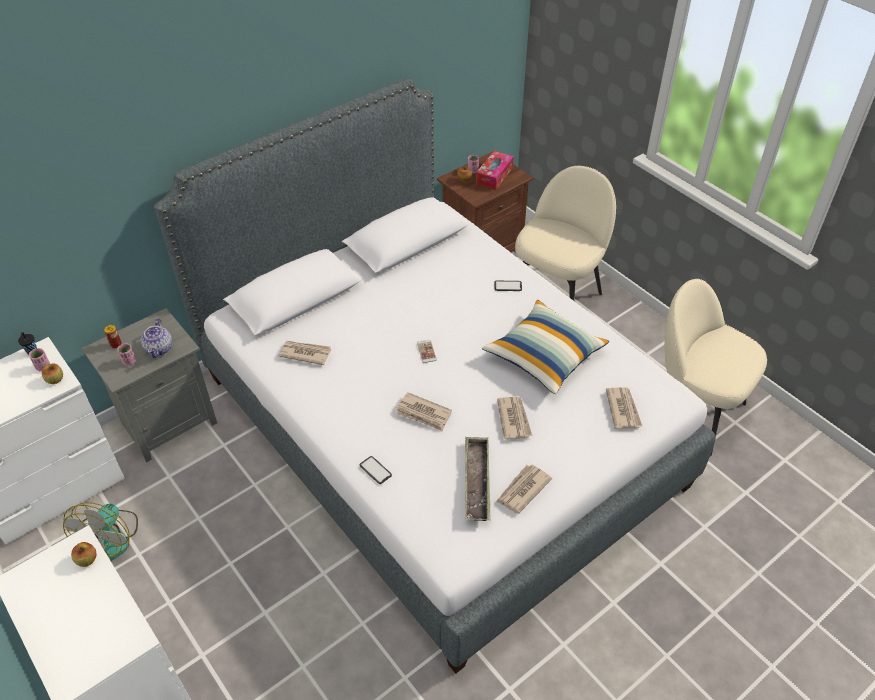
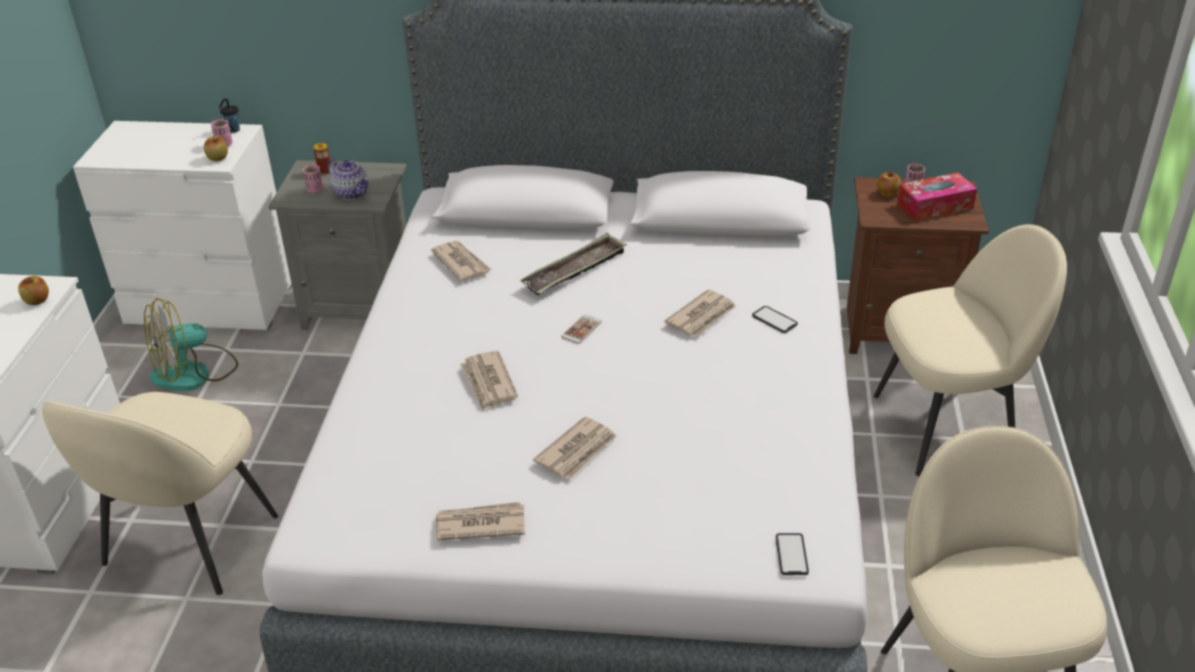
camera: 45 degrees right, 10 degrees down
teapot [141,318,172,358] -> teapot turned 90 degrees counterclockwise [328,159,369,200]
phone [360,456,392,484] -> phone moved to [776,533,809,575]
tray [465,437,490,521] -> tray moved to [519,233,627,295]
pillow [482,300,609,394] -> none
newspaper [606,388,642,429] -> newspaper moved to [664,290,736,337]
none -> beige chair [42,392,278,595]

